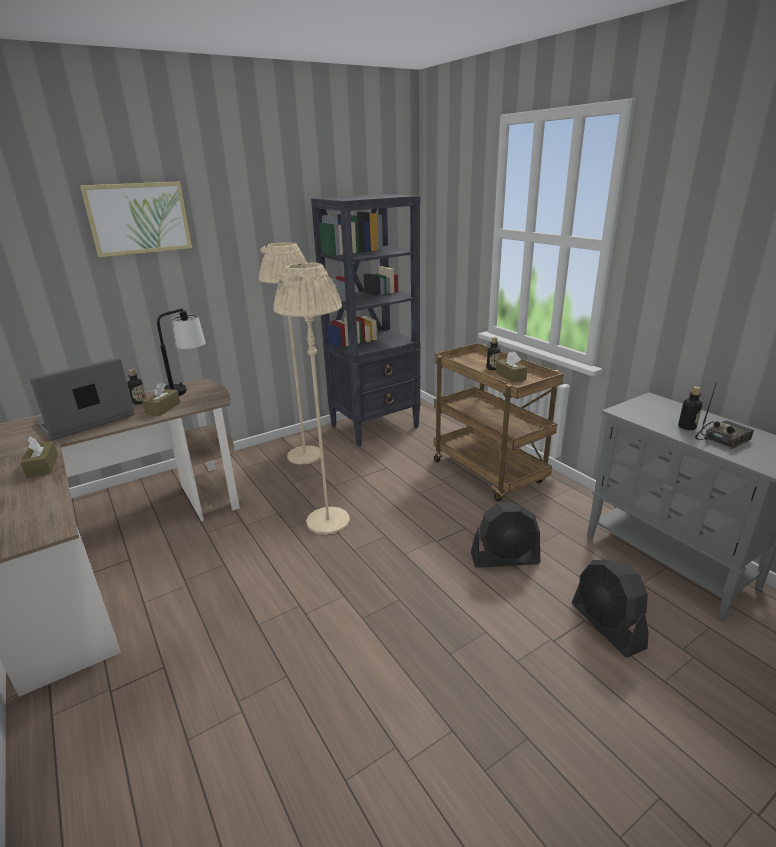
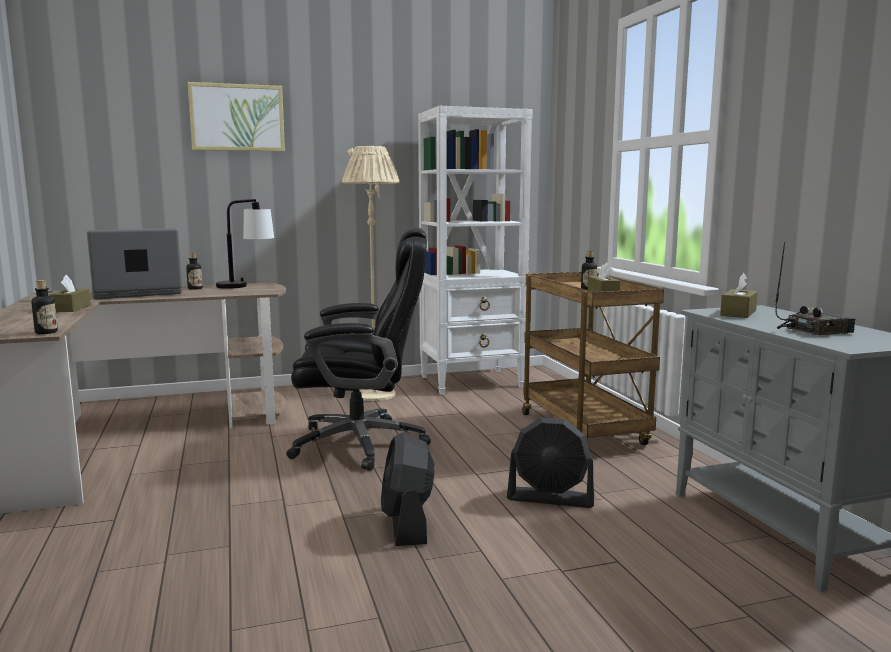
camera: 15 degrees right, 15 degrees down
brown tissue box [142,383,180,416] -> brown tissue box moved to [720,273,758,318]
beige floor lamp [274,262,350,535] -> black office chair [286,227,431,471]
black bookcase [311,194,421,447] -> white bookcase [418,106,533,395]
black fan [572,560,649,658] -> black fan moved to [381,433,435,546]
bottle [678,386,702,430] -> bottle moved to [31,280,58,334]

